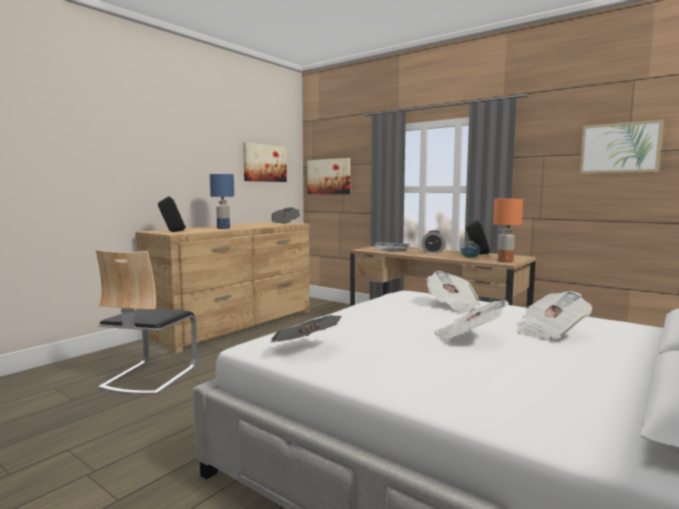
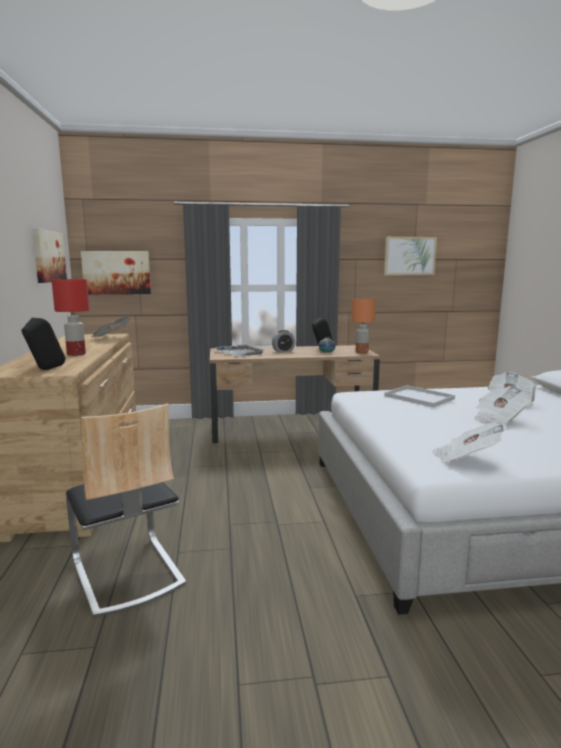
camera: 45 degrees left, 5 degrees up
blue table lamp [210,174,234,229] -> red table lamp [52,279,90,356]
newspaper [426,271,481,313] -> white tray [384,385,455,407]

